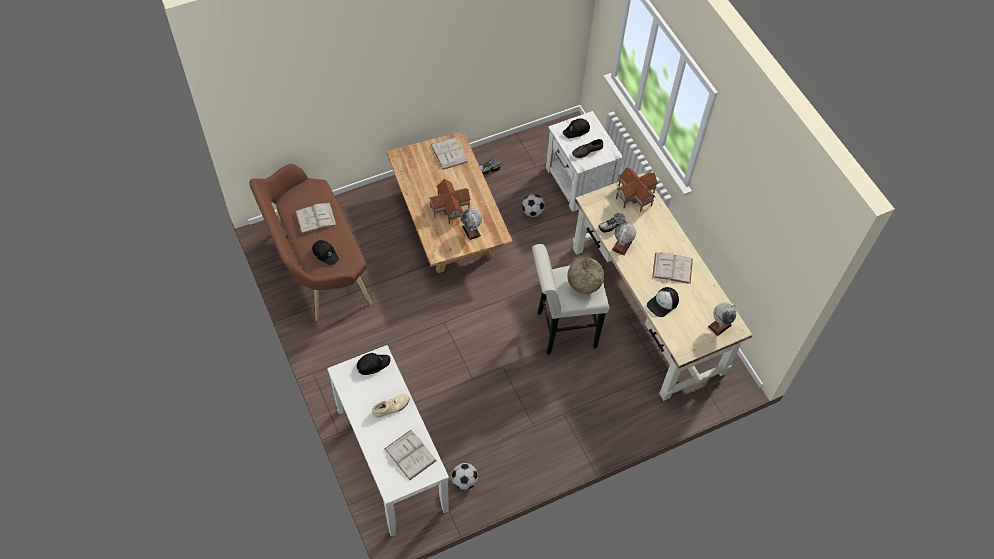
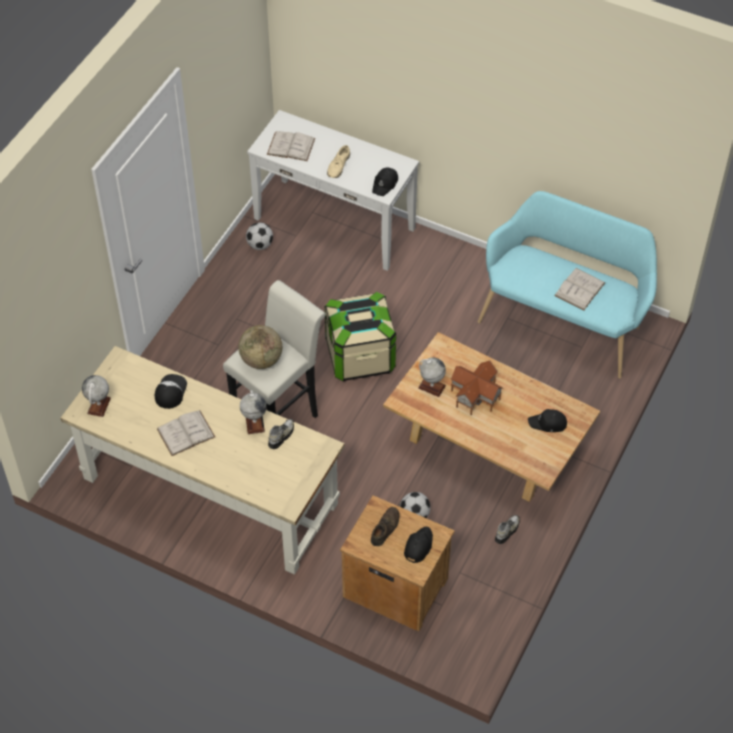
camera: 145 degrees right, 5 degrees down
brown bench [249,164,372,321] -> turquoise bench [478,191,657,379]
black cap [312,240,339,265] -> black cap moved to [528,409,567,432]
white book [431,137,468,170] -> none
white nightstand [546,111,623,212] -> brown nightstand [340,495,455,631]
toy house [616,167,658,212] -> none
none -> storage box [325,292,396,381]

